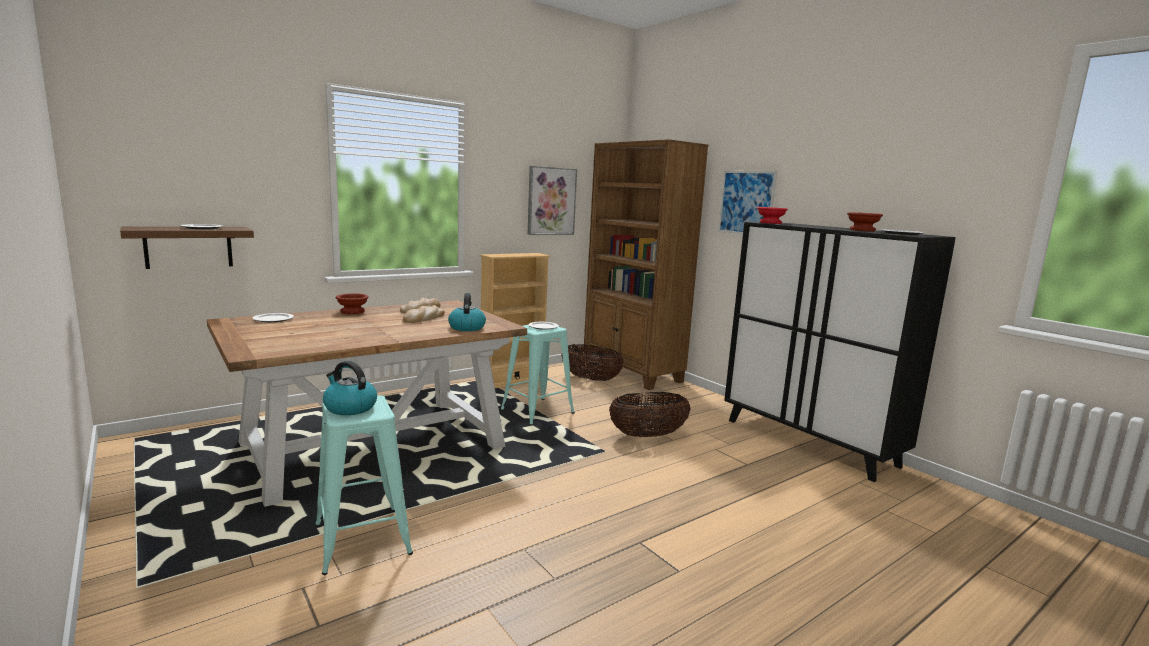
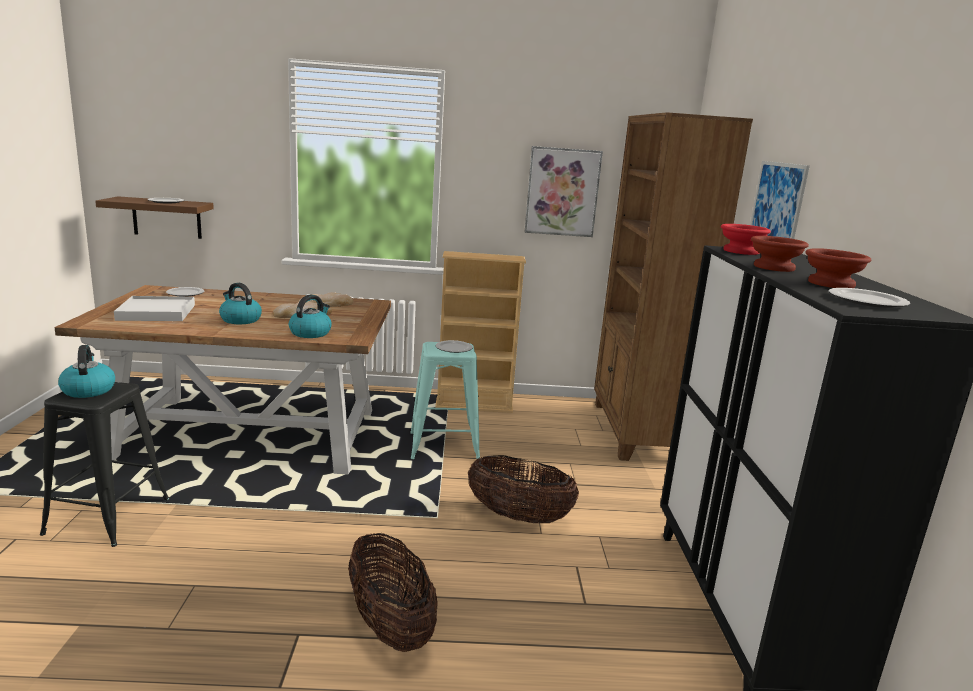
camera: 35 degrees right, 5 degrees up
turquoise stool [315,395,413,575] -> black stool [40,382,169,547]
brown bowl [336,293,369,314] -> brown bowl moved to [751,236,809,272]
basket [561,344,624,381] -> basket moved to [348,532,438,652]
none -> white tray [114,296,195,321]
none -> kettle [219,283,262,324]

